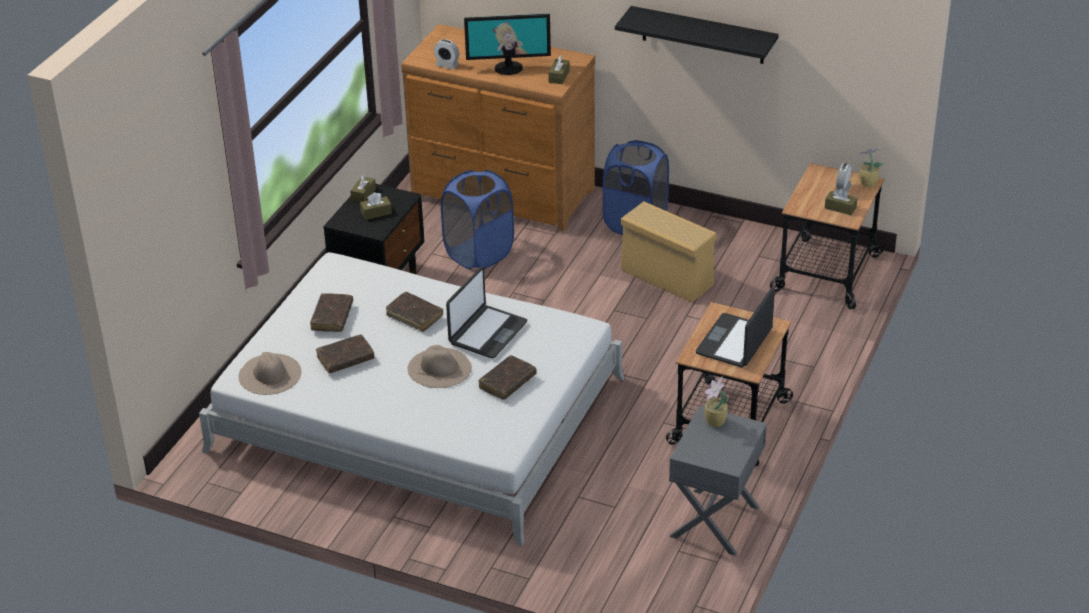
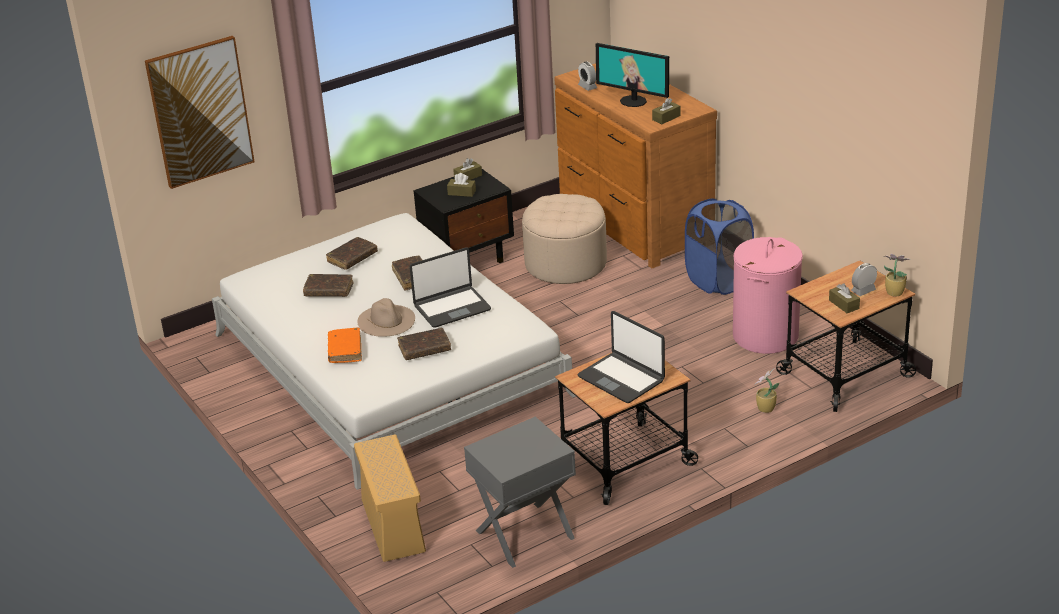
camera: 35 degrees right, 5 degrees down
beige hat [238,352,301,395] -> none
blue laundry basket [441,170,514,269] -> beige ottoman [522,194,607,284]
black shelf [615,6,779,64] -> none
beige storage box [621,202,717,302] -> beige storage box moved to [354,434,426,562]
laptop [696,286,775,367] -> laptop turned 105 degrees counterclockwise [577,311,665,403]
potted plant [704,376,728,427] -> potted plant moved to [754,369,779,413]
none -> picture [145,36,255,189]
none -> orange book [328,328,362,363]
none -> pink laundry basket [733,237,803,354]

